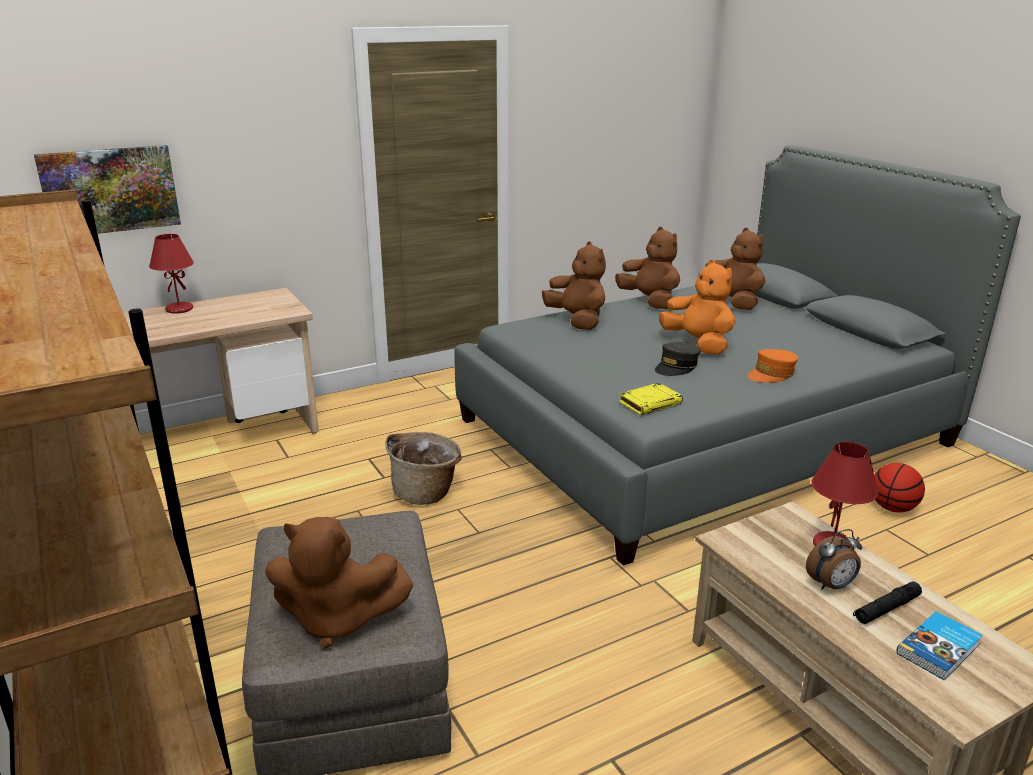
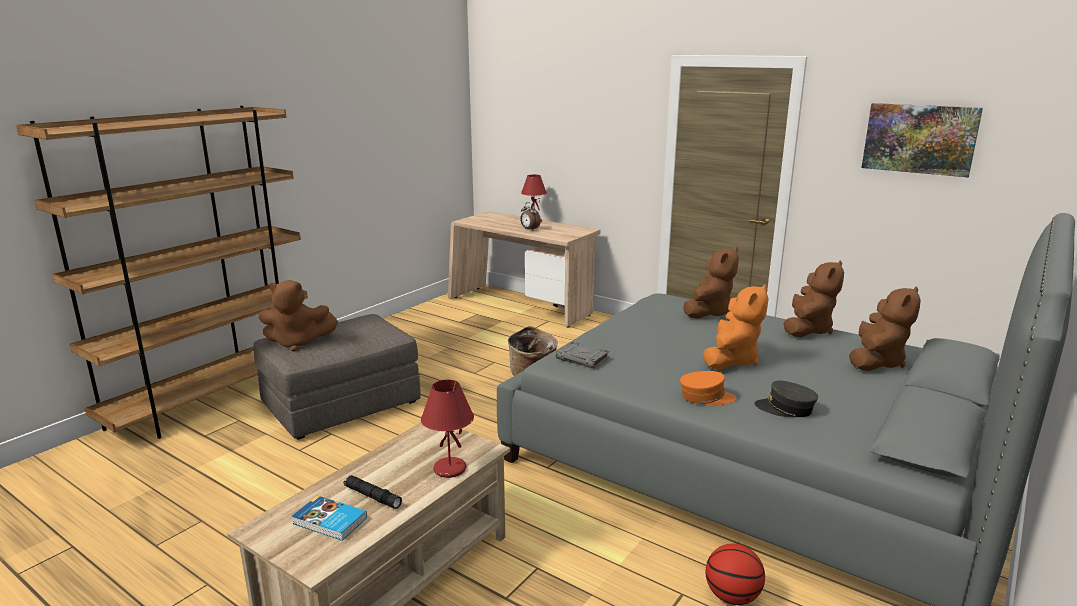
camera: 65 degrees right, 5 degrees down
picture [34,145,181,234] -> picture moved to [861,103,983,177]
brown plush toy [265,517,413,648] -> brown plush toy turned 75 degrees counterclockwise [258,280,338,352]
yellow book [619,383,683,415] -> grey book [556,342,609,369]
grey cap [655,342,700,376] -> grey cap moved to [754,381,818,417]
orange cap [747,349,798,383] -> orange cap turned 150 degrees clockwise [680,371,737,406]
alarm clock [806,529,862,590] -> alarm clock moved to [520,202,541,230]

